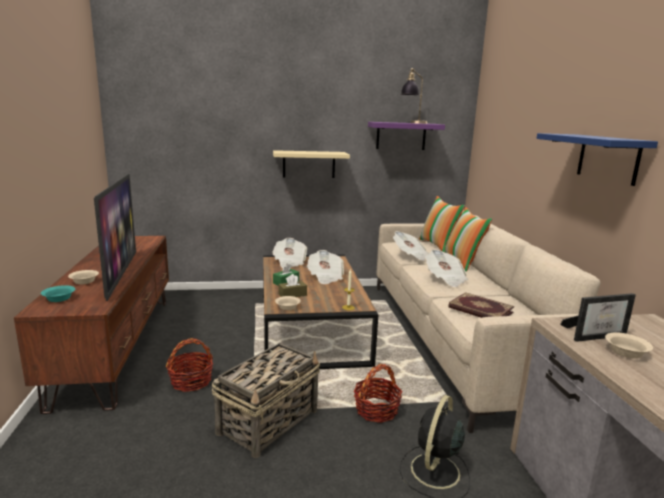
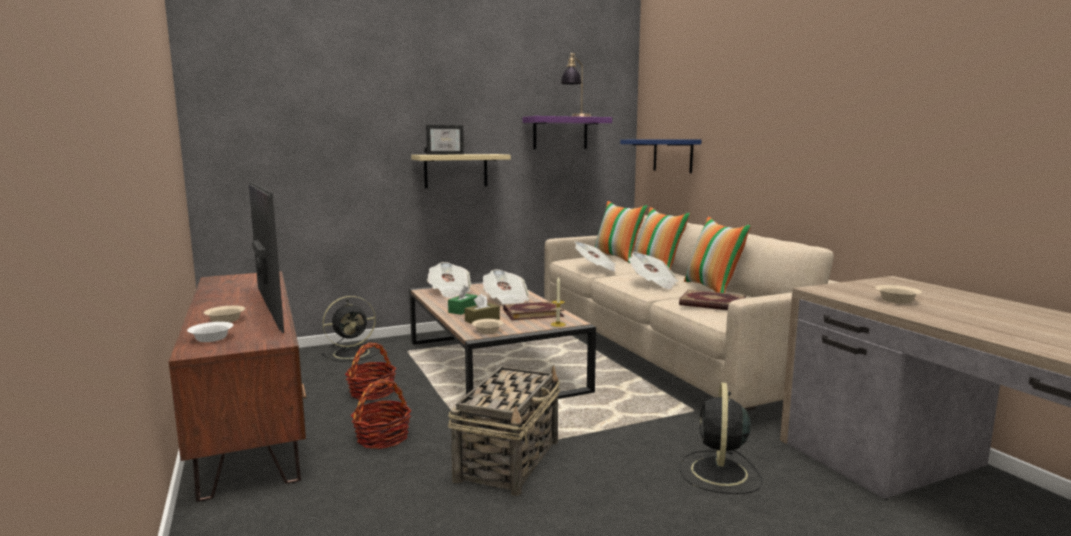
camera: 15 degrees left, 5 degrees down
turquoise bowl [41,285,75,302] -> white bowl [187,322,233,342]
basket [354,364,402,423] -> basket moved to [345,343,396,400]
blue shelf [537,133,658,186] -> blue shelf moved to [620,139,701,173]
picture frame [560,293,636,342] -> picture frame moved to [424,125,464,155]
none -> black fan [322,296,379,362]
none -> book [503,301,564,320]
none -> pillow [684,217,751,293]

